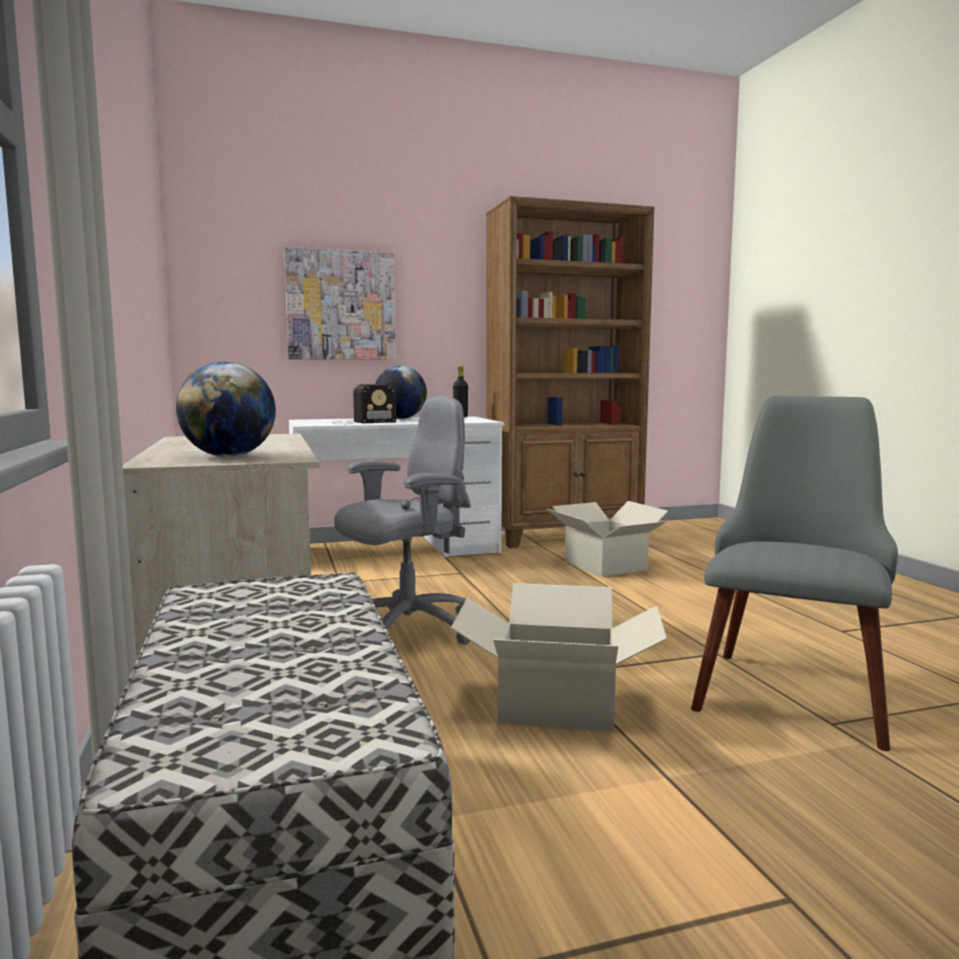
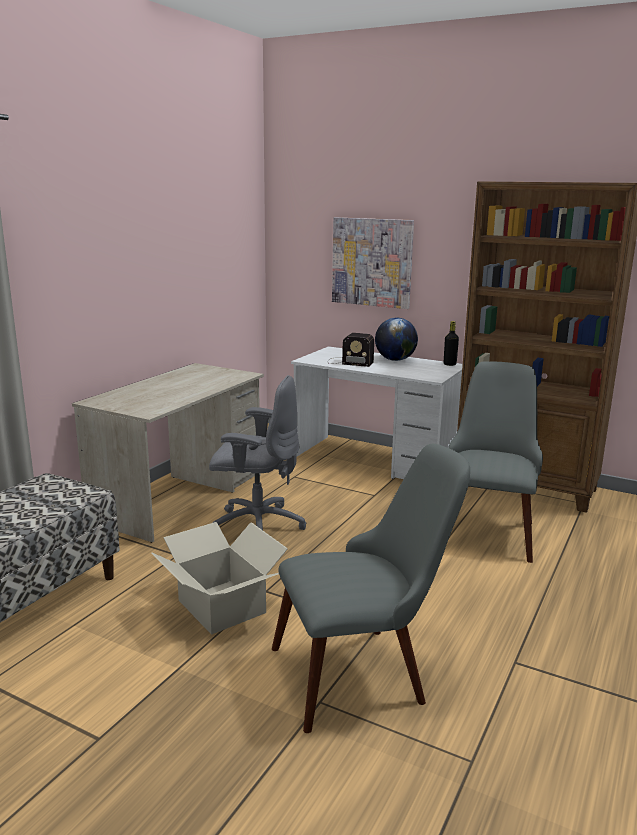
camera: 45 degrees right, 10 degrees up
globe [176,362,276,457] -> none
cardboard box [547,501,668,577] -> grey chair [448,361,543,563]

